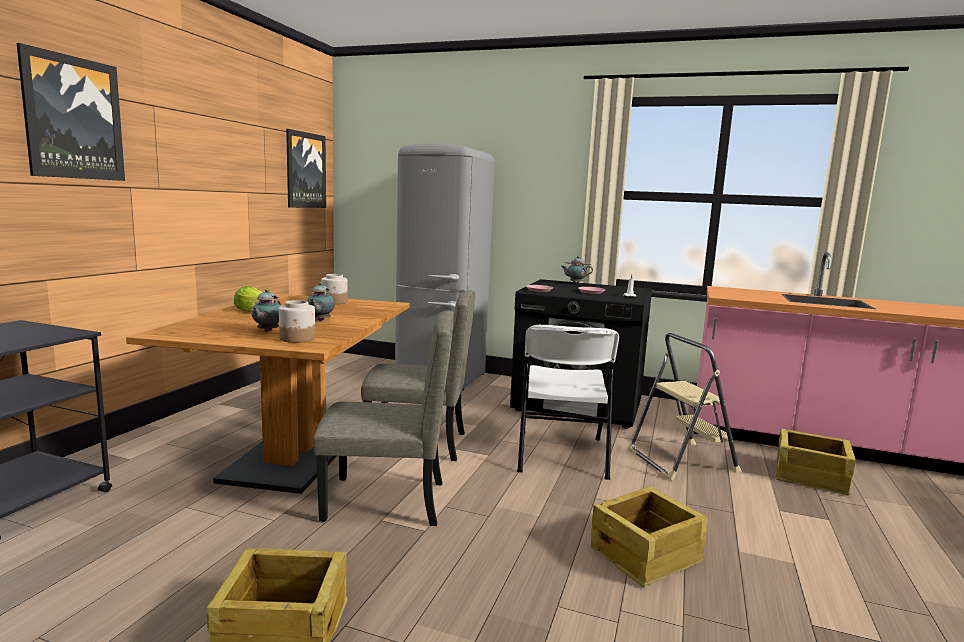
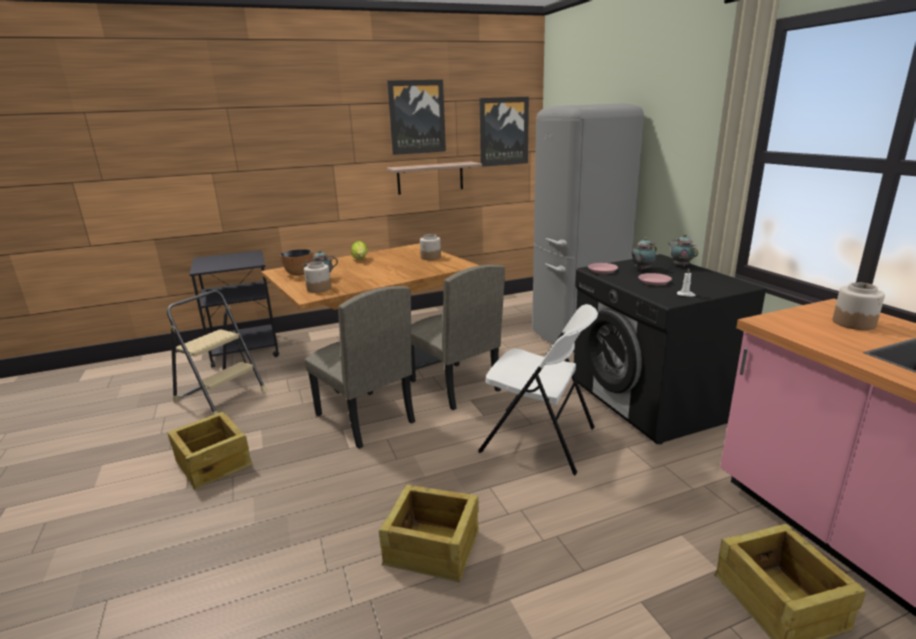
camera: 50 degrees right, 10 degrees up
picture [16,43,125,181] -> picture moved to [387,80,446,155]
teapot [307,282,335,321] -> teapot moved to [630,237,657,270]
white chair [517,325,619,480] -> white chair turned 120 degrees counterclockwise [478,304,598,475]
beige step ladder [628,333,742,481] -> beige step ladder moved to [167,290,268,415]
none -> bowl [280,249,313,276]
none -> shelf [386,162,482,195]
none -> jar [833,282,885,330]

